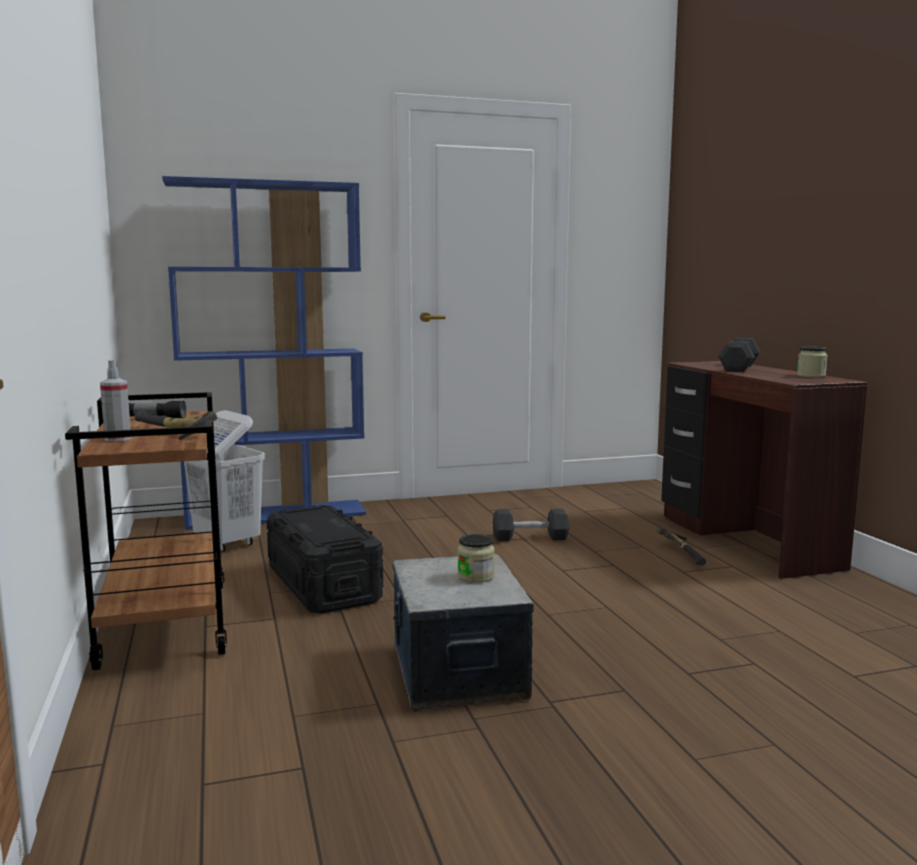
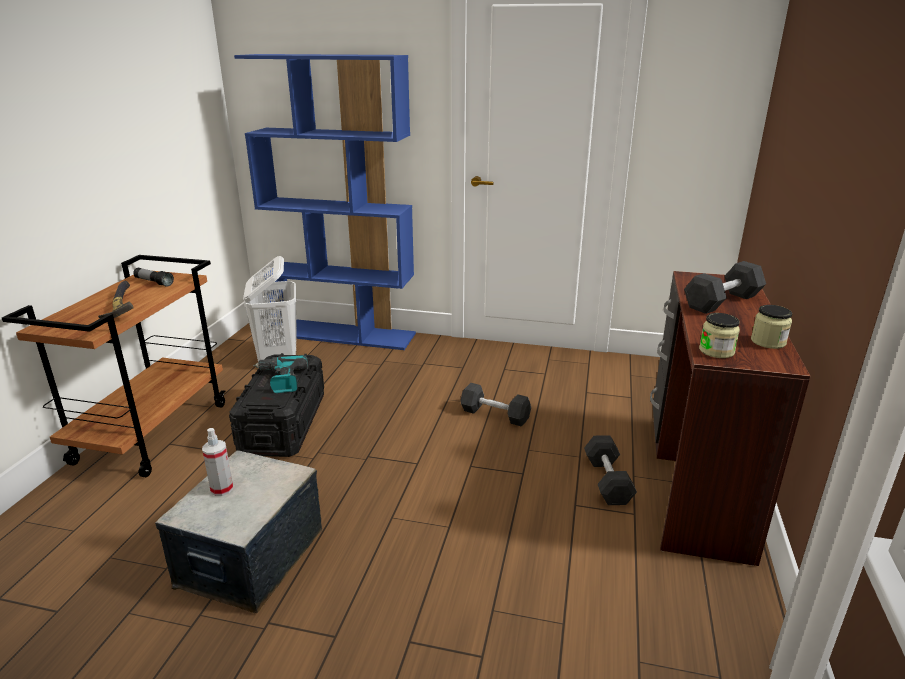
camera: 30 degrees right, 15 degrees up
spray bottle [100,360,131,442] -> spray bottle moved to [202,428,233,496]
jar [457,534,495,583] -> jar moved to [699,313,740,358]
hammer [657,527,706,565] -> black dumbbell [584,435,637,505]
none -> power drill [253,355,308,393]

